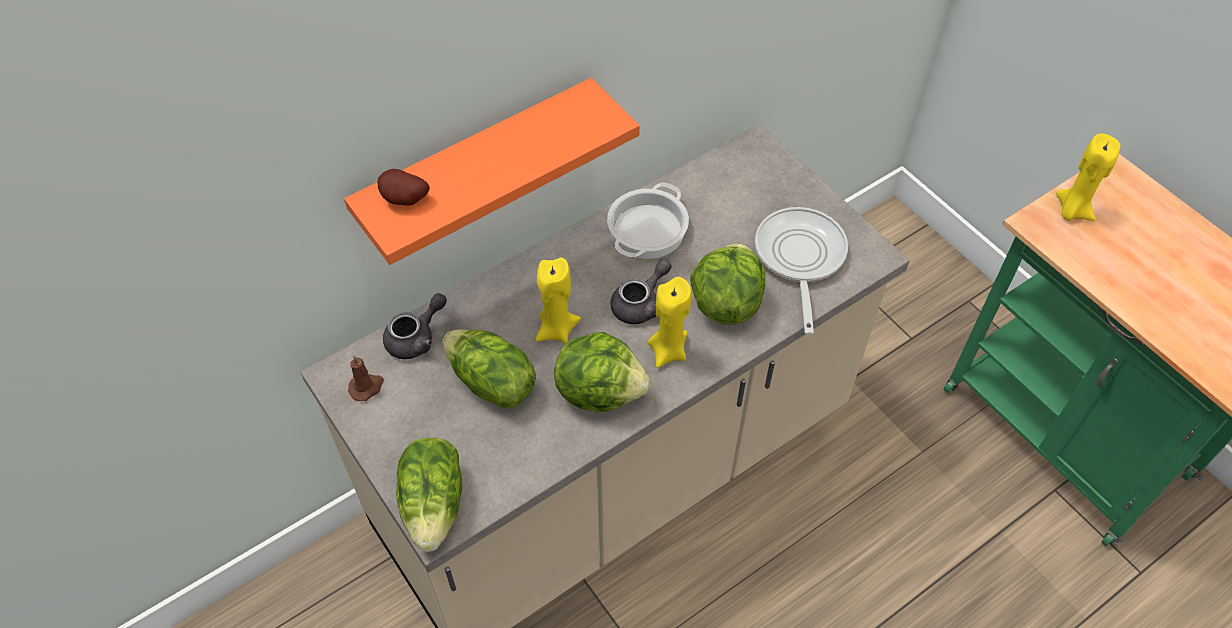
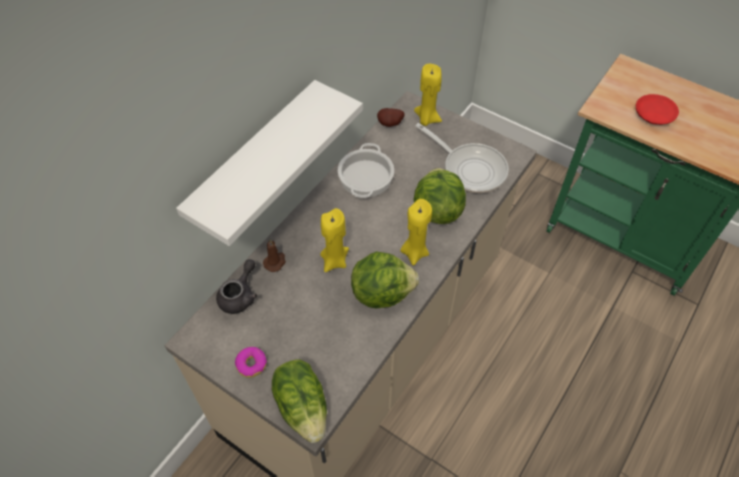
camera: 20 degrees left, 0 degrees up
orange shelf [344,78,640,265] -> white shelf [176,80,363,246]
brown candle [348,355,384,401] -> brown candle moved to [263,240,286,272]
potato [377,169,430,206] -> potato moved to [377,108,404,127]
lettuce [443,329,536,408] -> none
grey teapot [610,259,672,324] -> none
frying pan [755,207,848,335] -> frying pan turned 150 degrees clockwise [415,123,509,193]
yellow candle [1056,133,1120,221] -> yellow candle moved to [414,64,442,126]
none -> donut [235,347,267,378]
none -> red plate [636,94,679,125]

